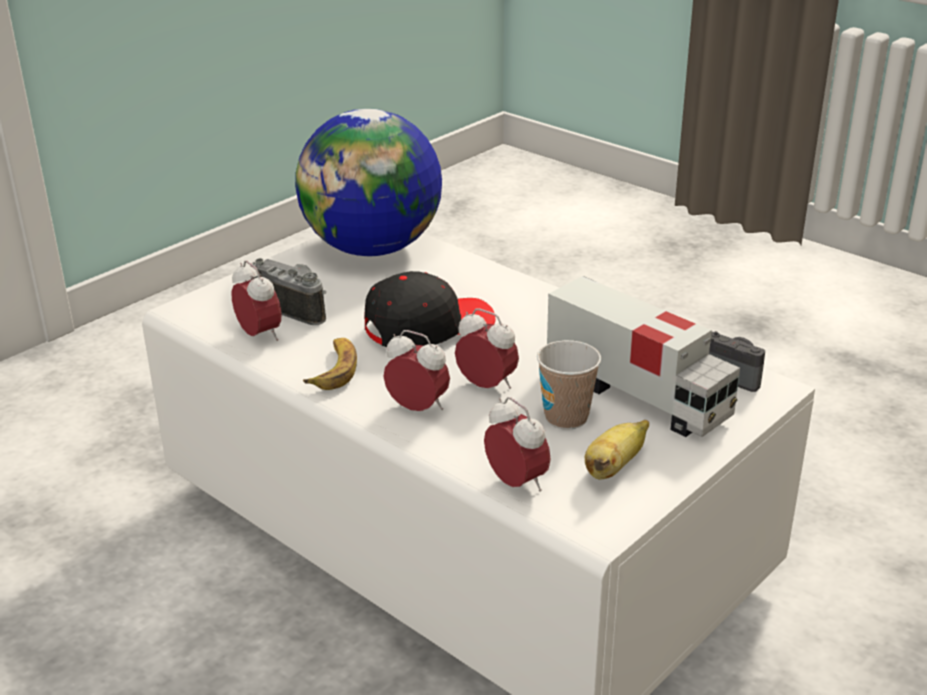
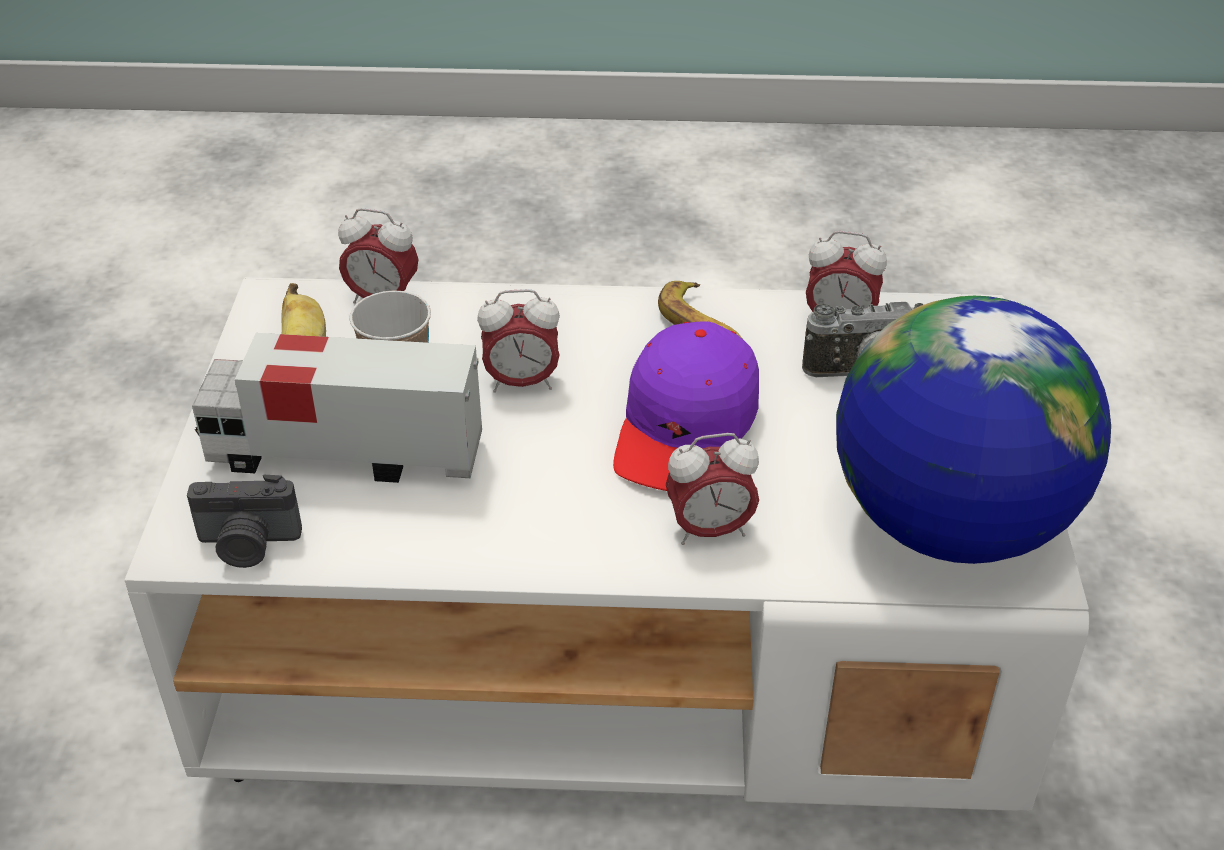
camera: 140 degrees right, 10 degrees up
black cap [365,271,495,347] -> purple cap [613,321,759,491]
alarm clock [384,330,450,411] -> alarm clock moved to [666,433,759,545]

